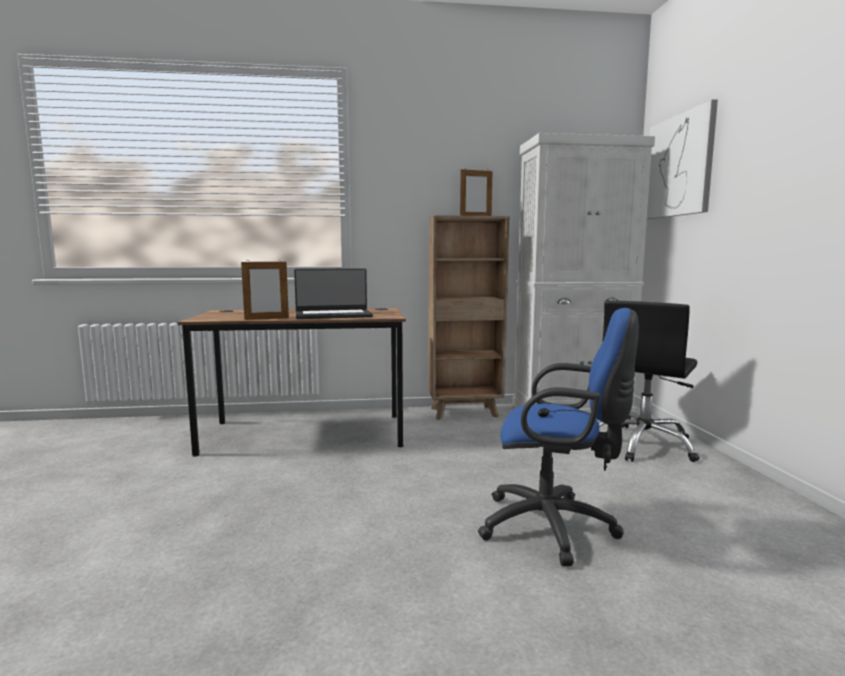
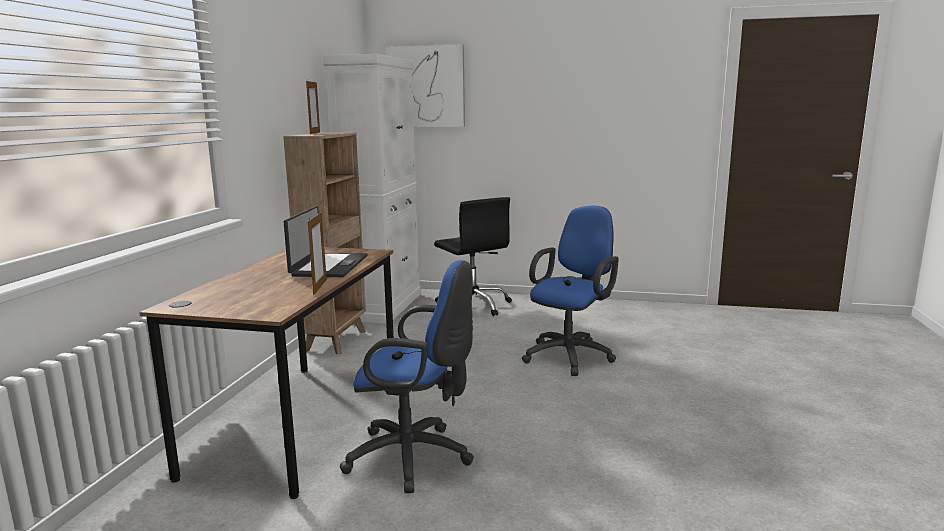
camera: 70 degrees left, 5 degrees up
none -> blue office chair [340,260,474,493]

